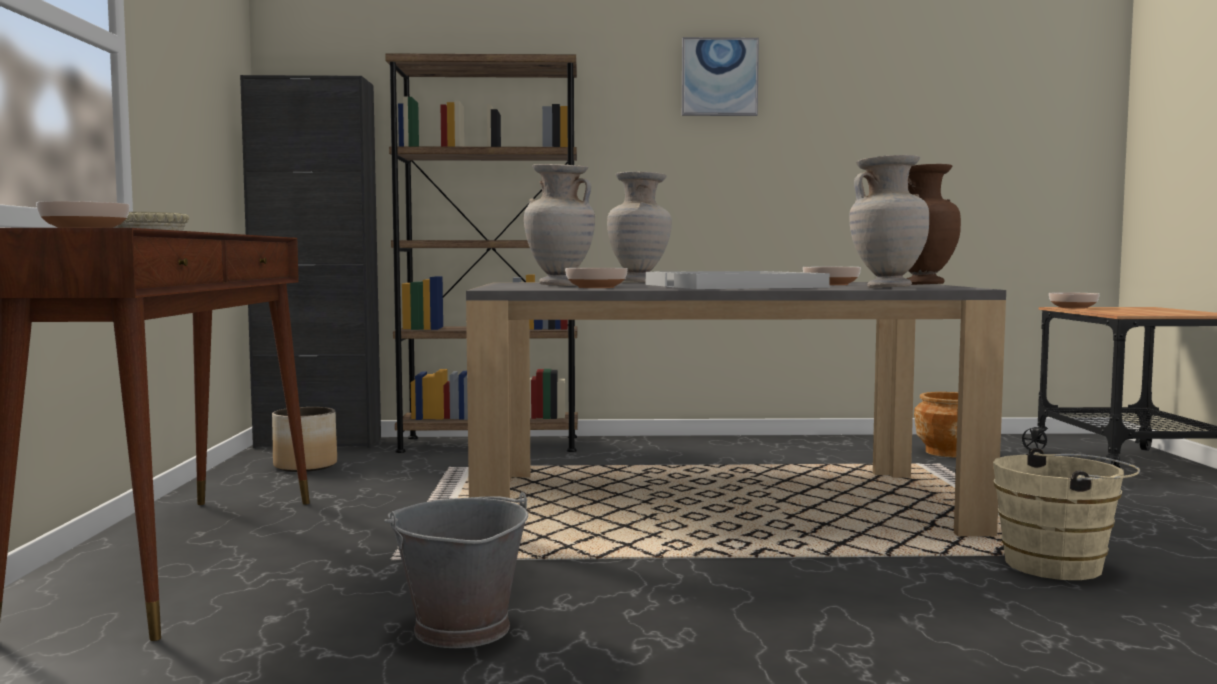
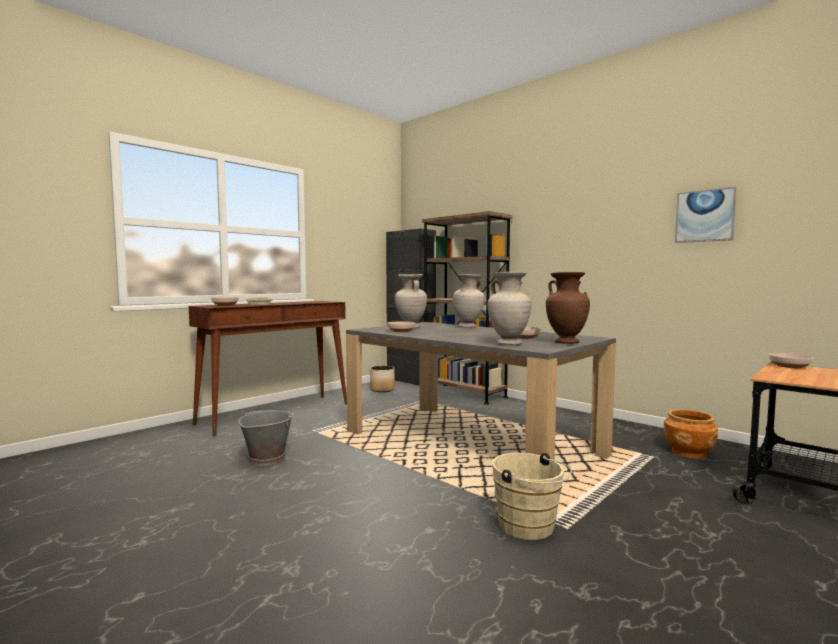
camera: 45 degrees right, 0 degrees up
white tray [646,271,830,289] -> none
picture [682,37,759,116] -> picture moved to [675,187,736,243]

